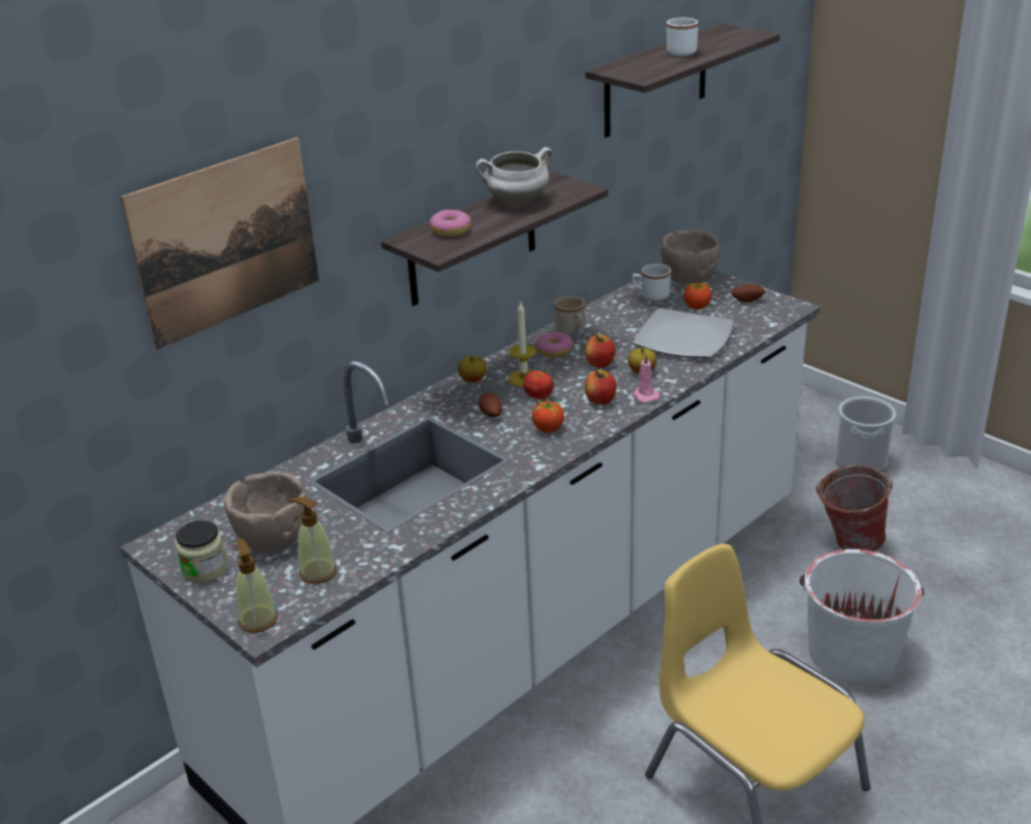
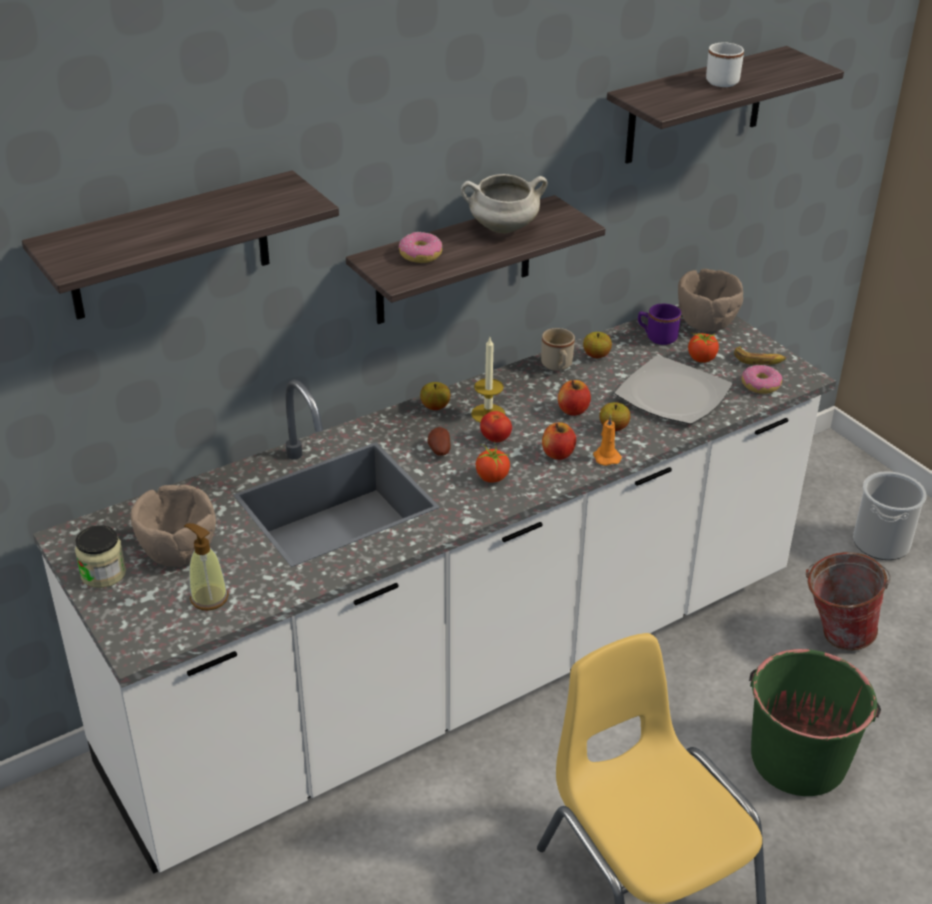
camera: 10 degrees right, 5 degrees up
picture [121,137,319,350] -> shelf [22,170,339,320]
soap dispenser [236,538,278,633] -> none
donut [535,332,573,357] -> donut moved to [741,365,782,394]
white mug [632,264,671,301] -> purple mug [638,304,681,345]
pink candle [632,354,660,403] -> orange candle [593,414,622,466]
potato [731,284,765,302] -> banana [734,346,786,365]
white bucket [800,549,924,684] -> green bucket [749,649,881,796]
none -> apple [583,332,612,358]

